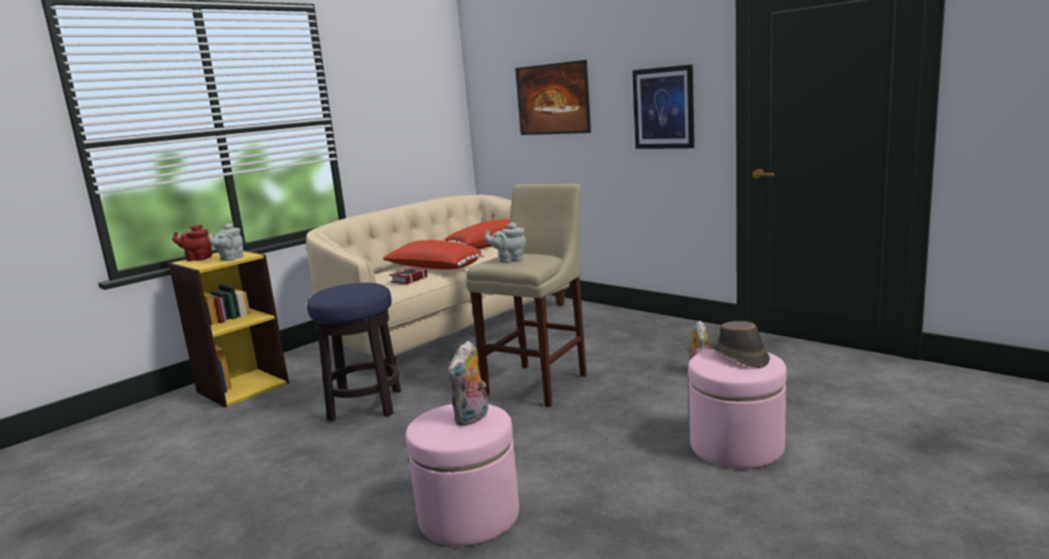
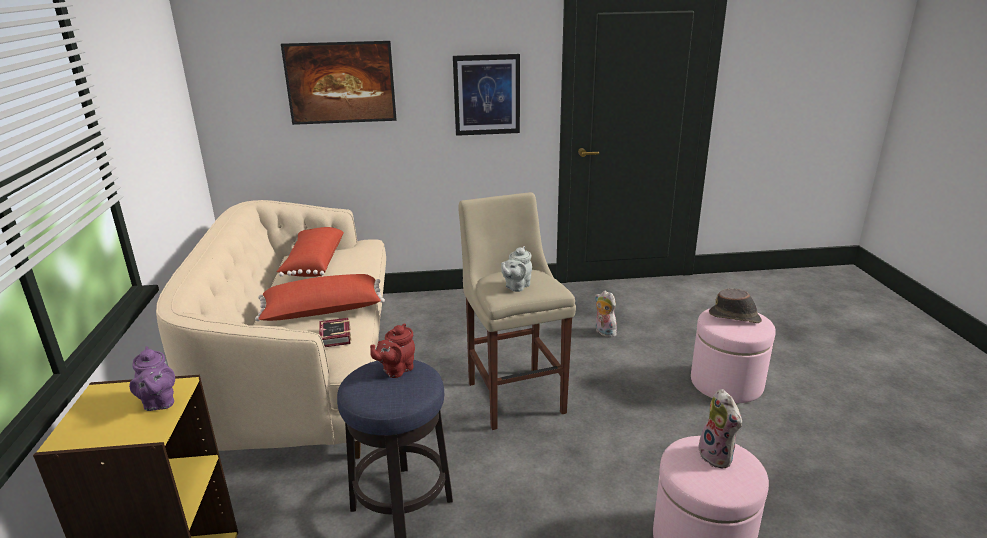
camera: 50 degrees left, 10 degrees up
red teapot [172,225,212,261] -> red teapot moved to [370,323,415,378]
grey teapot [209,223,244,261] -> purple teapot [129,346,175,411]

